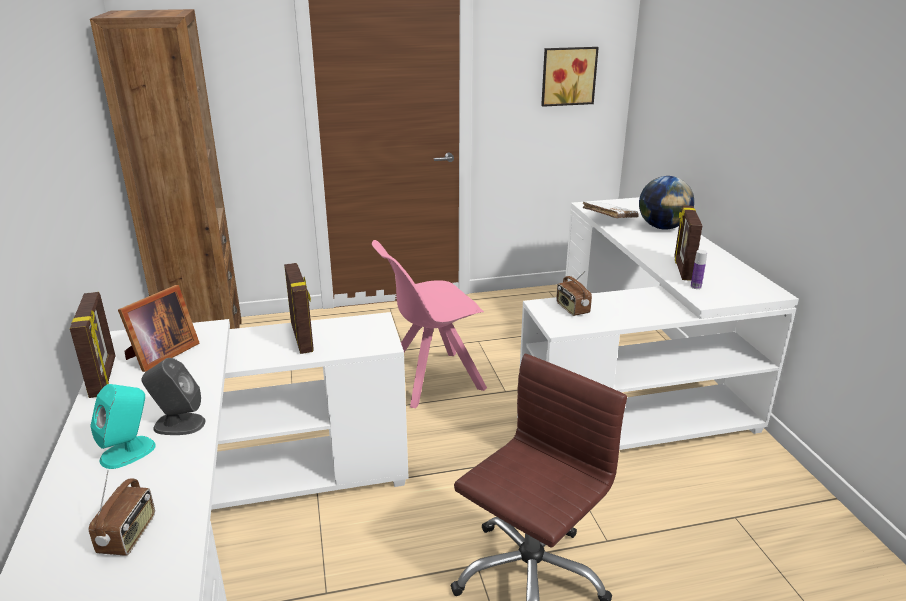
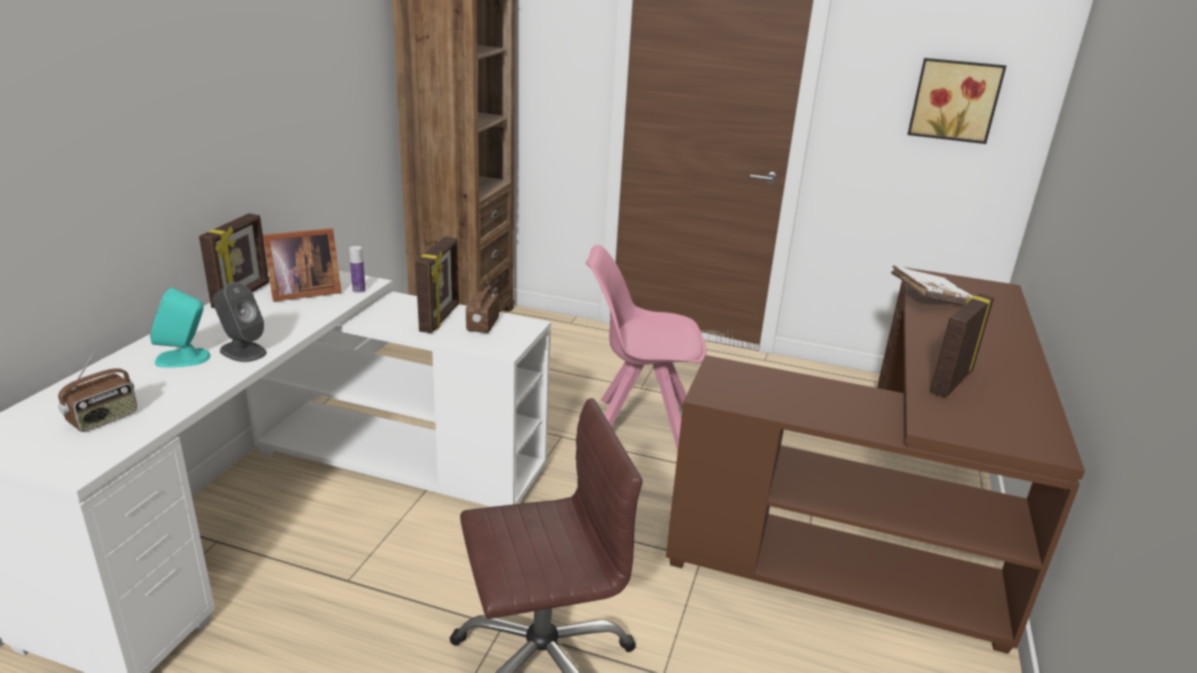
camera: 30 degrees right, 0 degrees up
white desk [517,197,799,450] -> brown desk [666,267,1085,654]
radio [556,271,592,316] -> radio moved to [465,281,499,333]
globe [639,176,694,230] -> none
bottle [691,250,707,289] -> bottle moved to [349,246,366,293]

